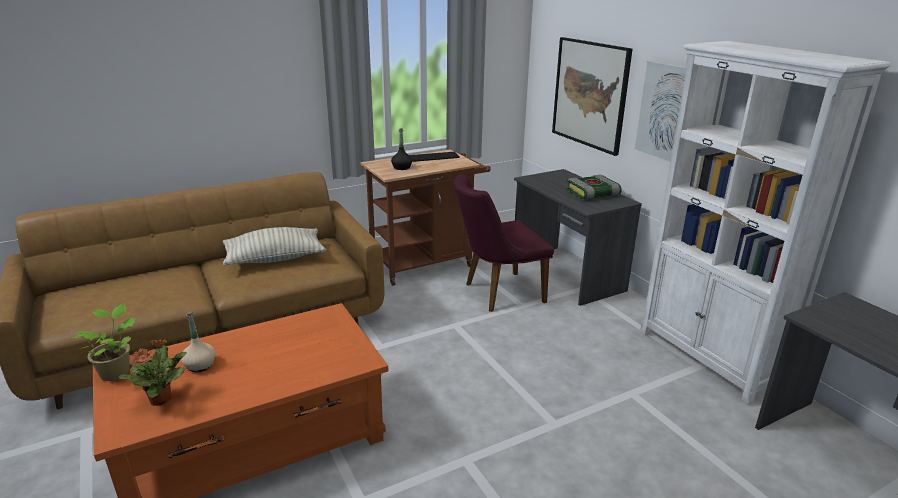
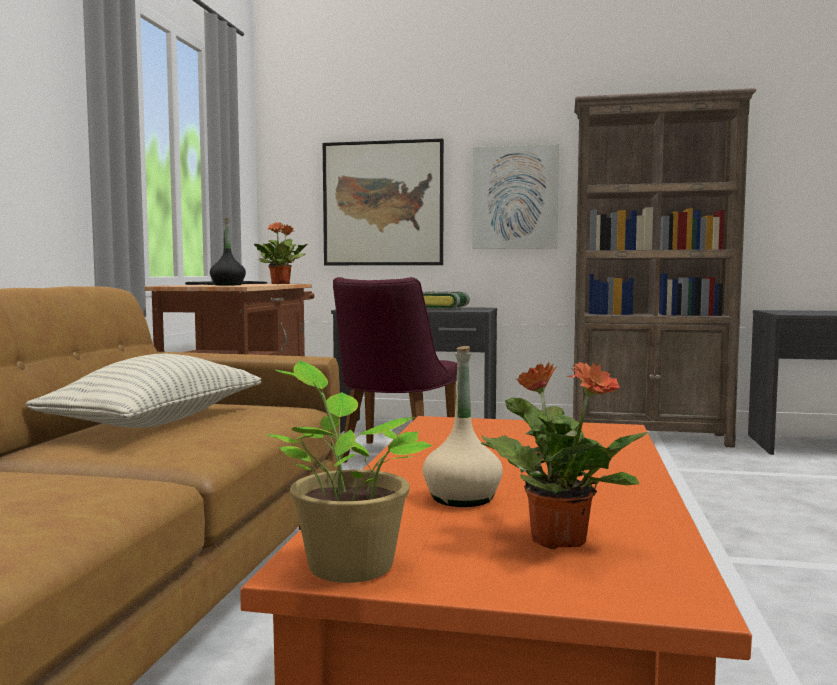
camera: 50 degrees left, 20 degrees down
white bookcase [640,41,891,405] -> brown bookcase [573,88,756,448]
none -> potted plant [254,222,308,284]

